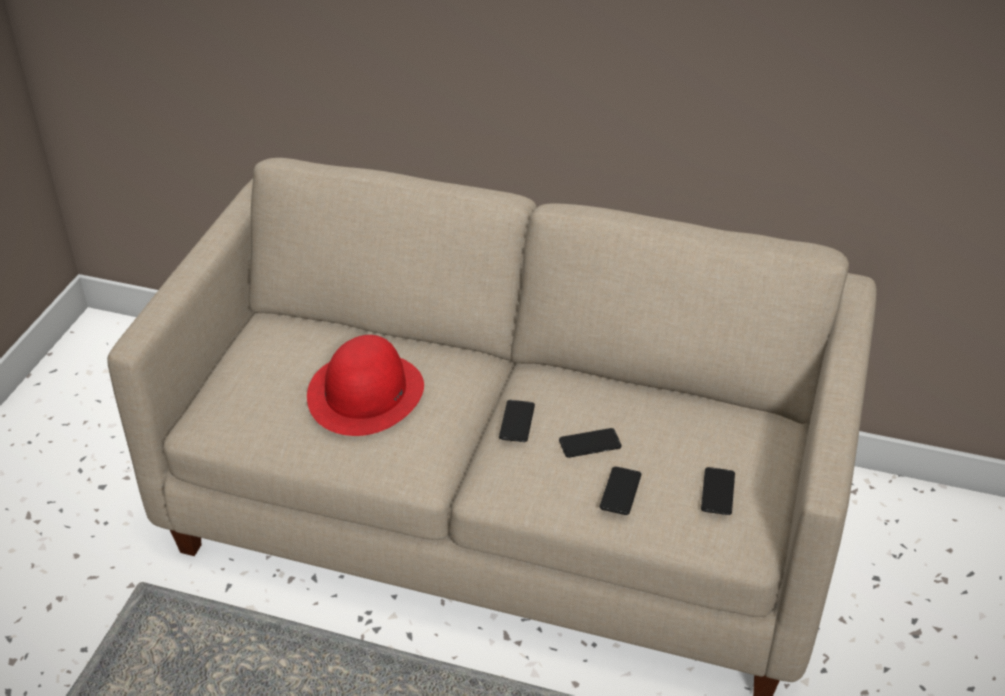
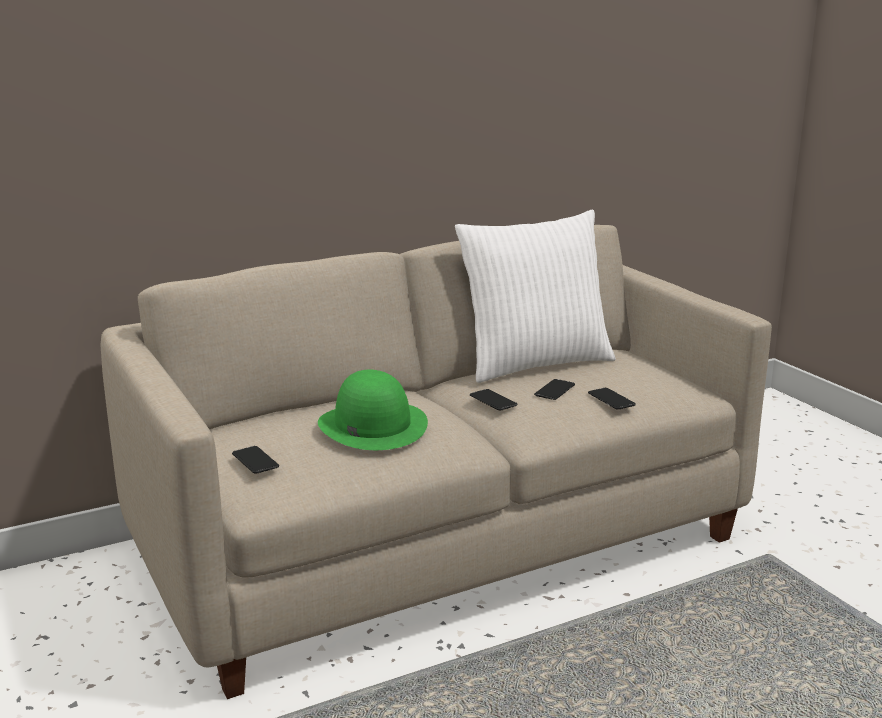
camera: 45 degrees left, 20 degrees down
red hat [307,335,424,436] -> green hat [318,370,428,450]
phone [701,467,735,515] -> phone moved to [232,446,279,474]
none -> white pillow [455,210,616,383]

